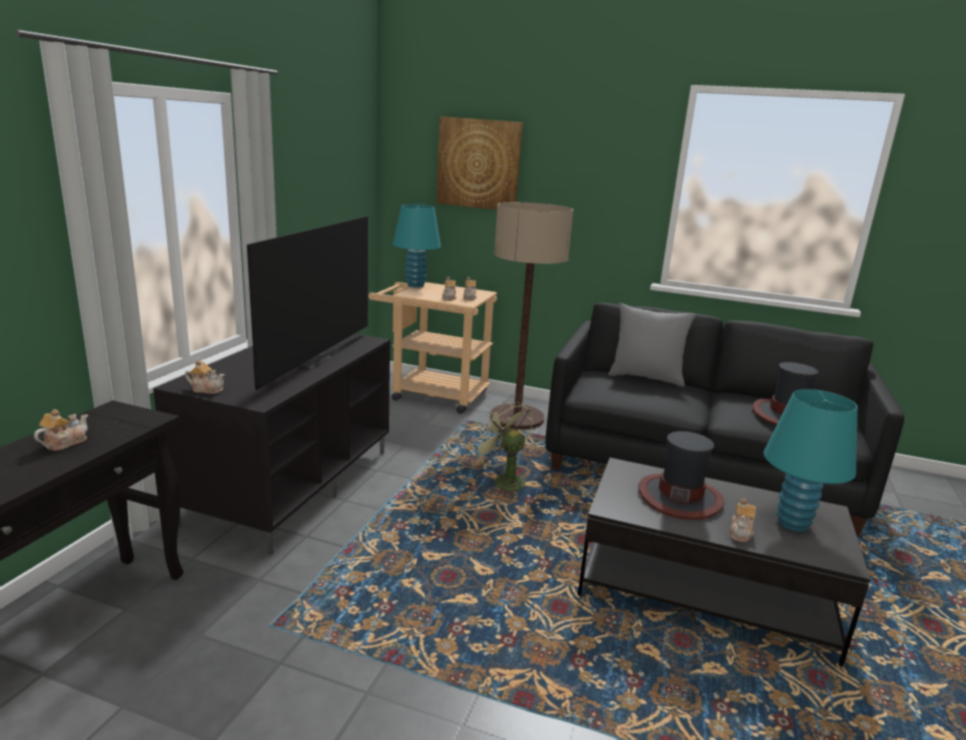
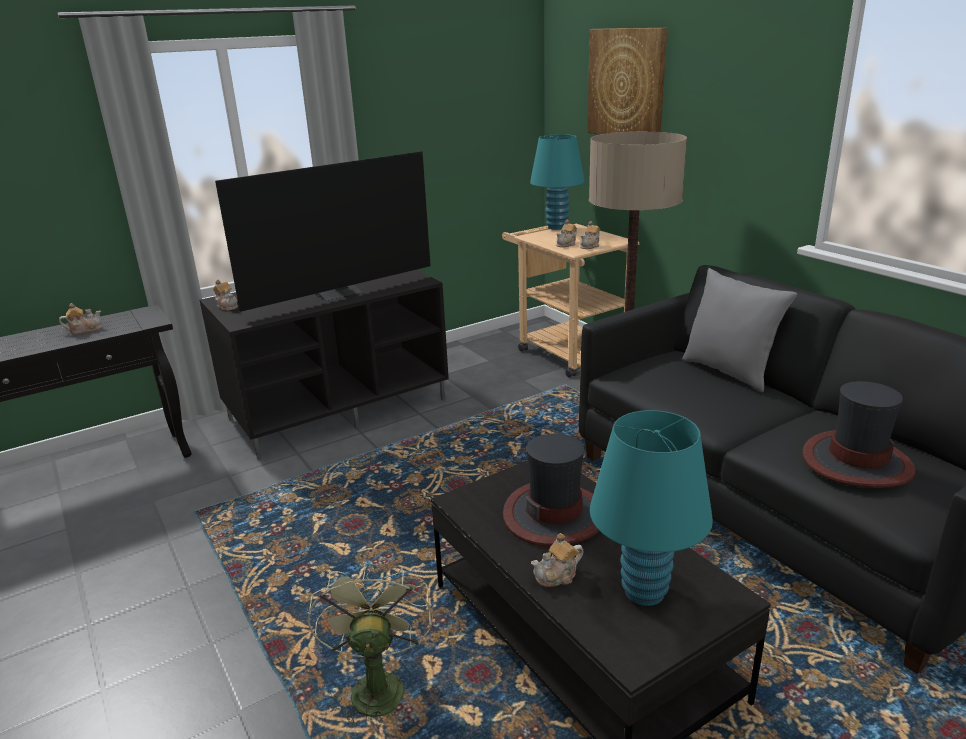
camera: 40 degrees right, 5 degrees up
green fan [472,401,533,495] -> green fan moved to [307,562,433,726]

